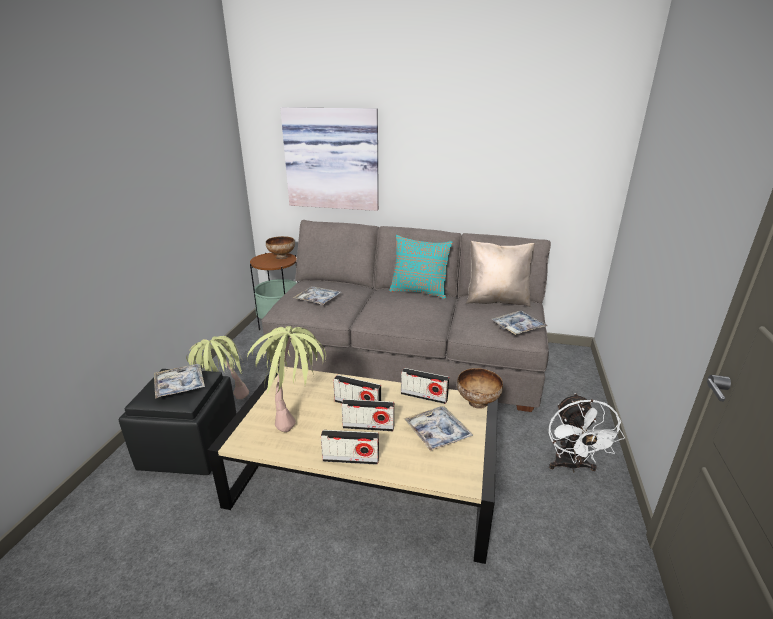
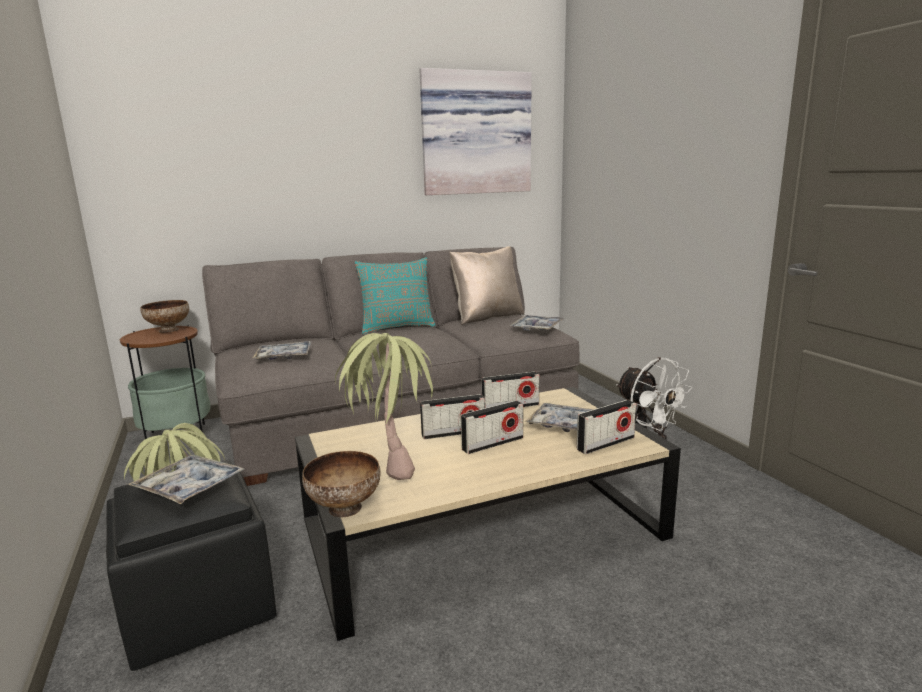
camera: 35 degrees left, 10 degrees down
picture [280,107,379,211] -> picture moved to [419,68,532,195]
radio [321,430,379,465] -> radio moved to [577,400,636,454]
bowl [457,368,503,409] -> bowl moved to [302,451,381,517]

